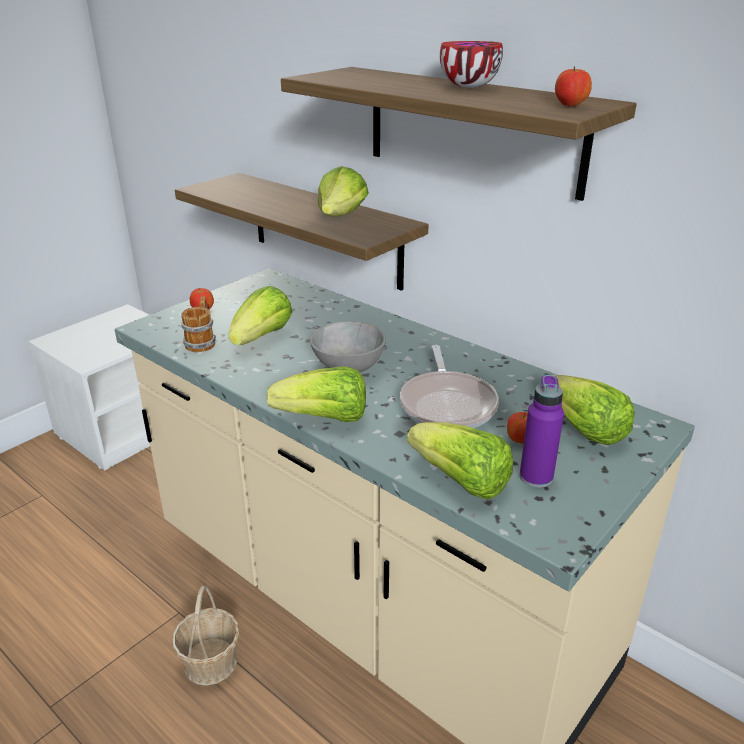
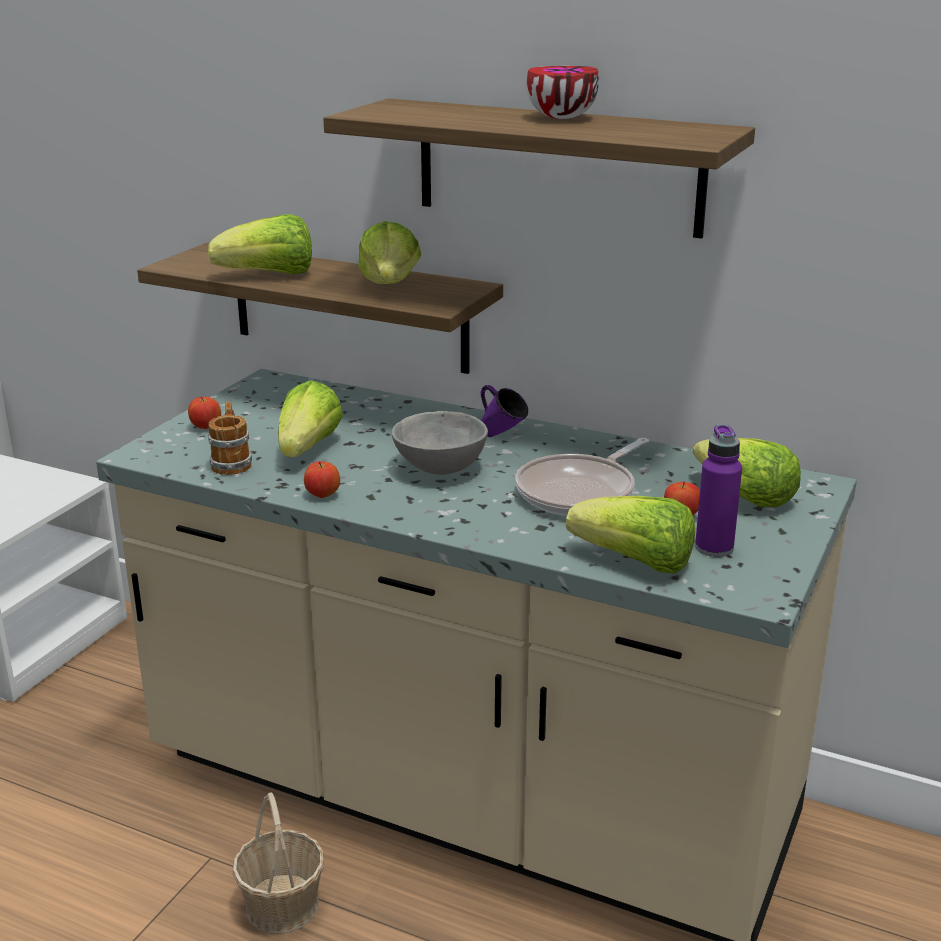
camera: 15 degrees left, 5 degrees down
lettuce [267,366,366,422] -> lettuce moved to [208,214,312,274]
frying pan [400,345,499,428] -> frying pan turned 60 degrees clockwise [515,438,649,516]
apple [555,66,592,106] -> apple moved to [304,462,340,498]
none -> purple mug [481,385,528,437]

